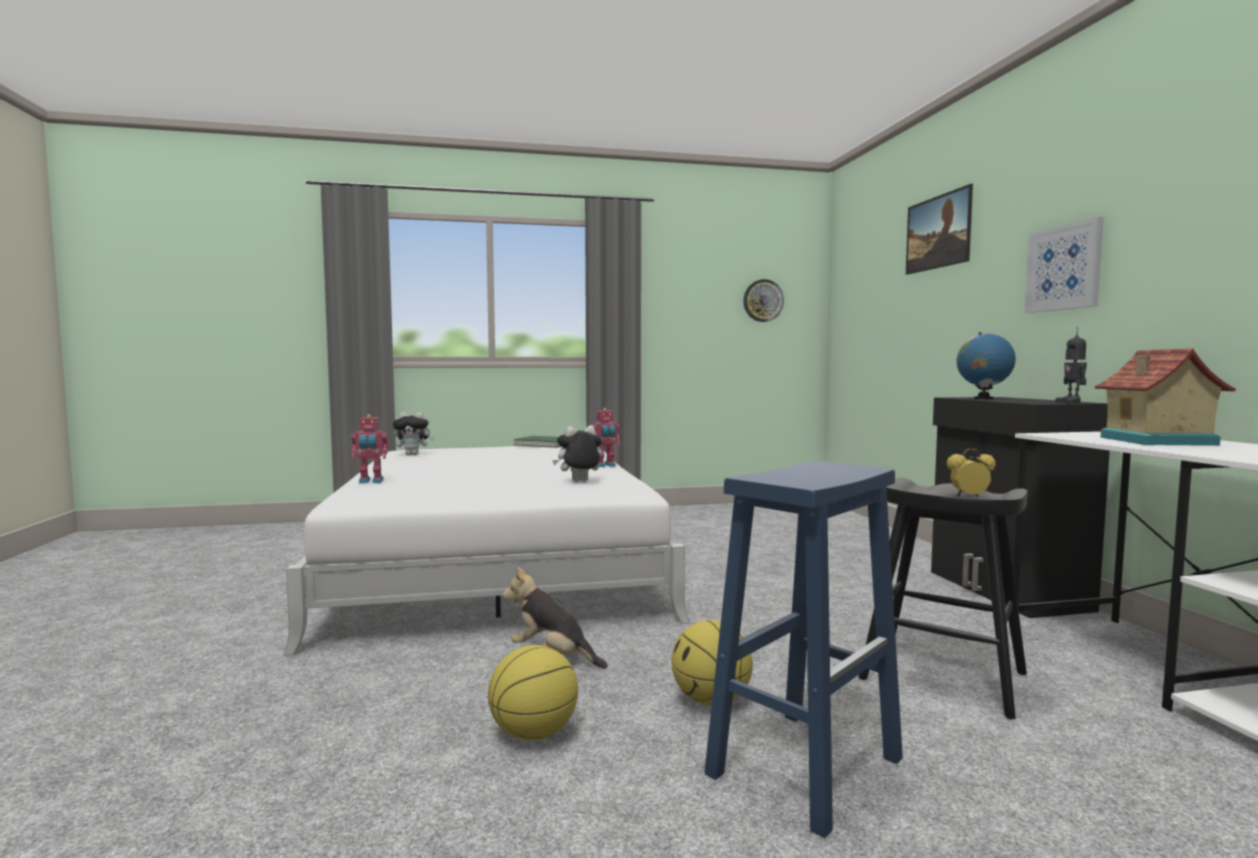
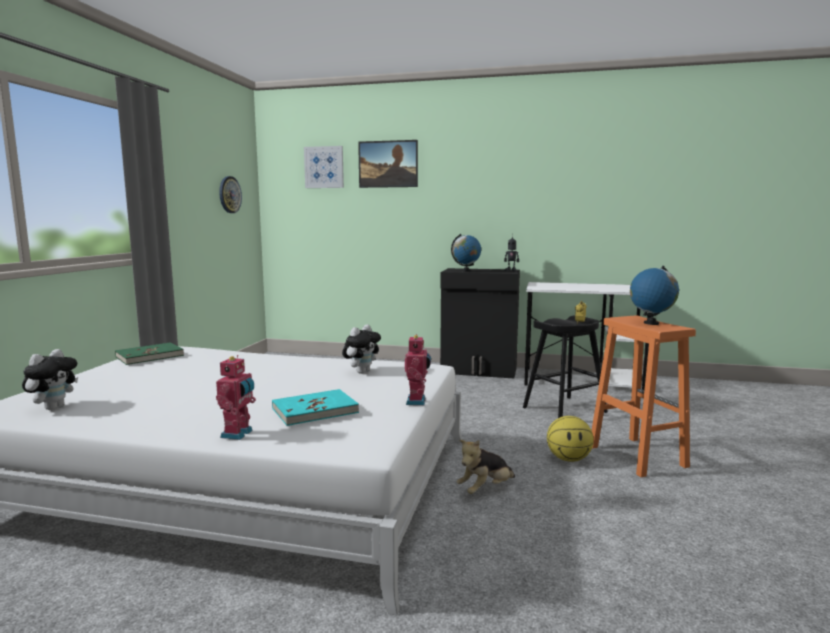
camera: 65 degrees left, 5 degrees up
basketball [488,645,578,740] -> none
plush toy [552,425,603,482] -> plush toy turned 150 degrees counterclockwise [342,325,381,374]
toy robot [592,408,620,467] -> toy robot moved to [405,334,431,405]
blue stool [704,461,903,838] -> orange stool [592,316,696,477]
picture [1024,217,1104,313] -> picture moved to [304,146,344,188]
toy house [1095,348,1236,446] -> none
none -> turquoise book [272,389,359,426]
none -> globe [630,266,679,325]

